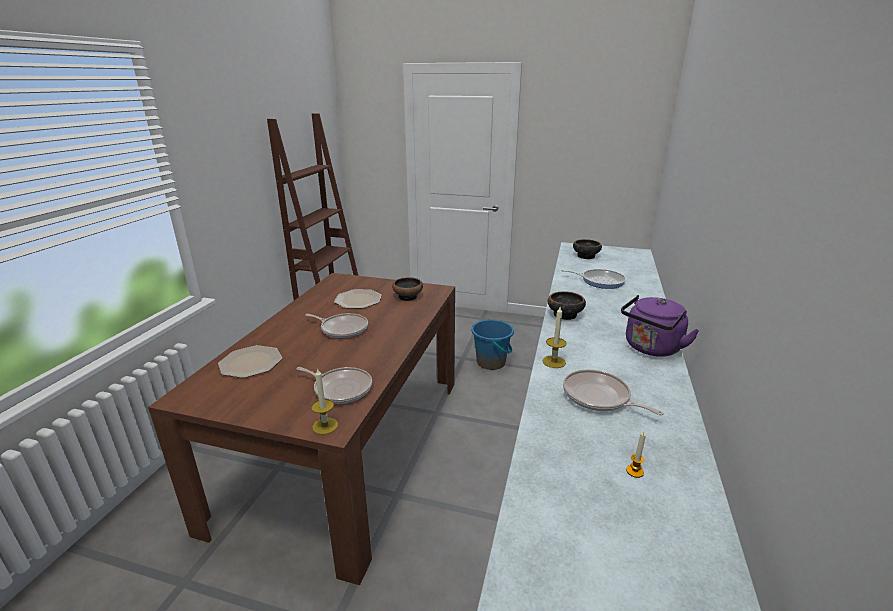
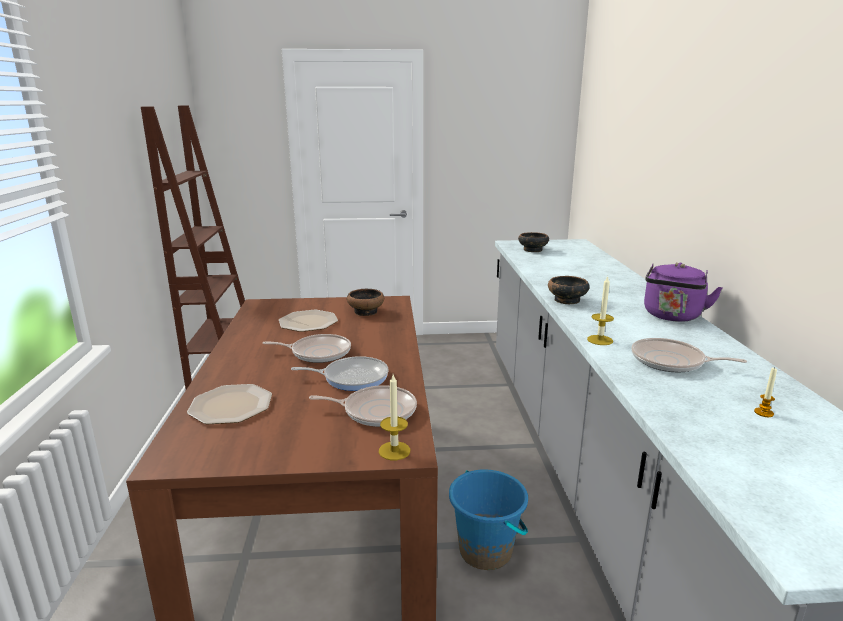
camera: 20 degrees left, 5 degrees down
blue bucket [471,319,514,370] -> blue bucket moved to [449,469,528,570]
frying pan [561,269,626,289] -> frying pan moved to [291,356,389,391]

